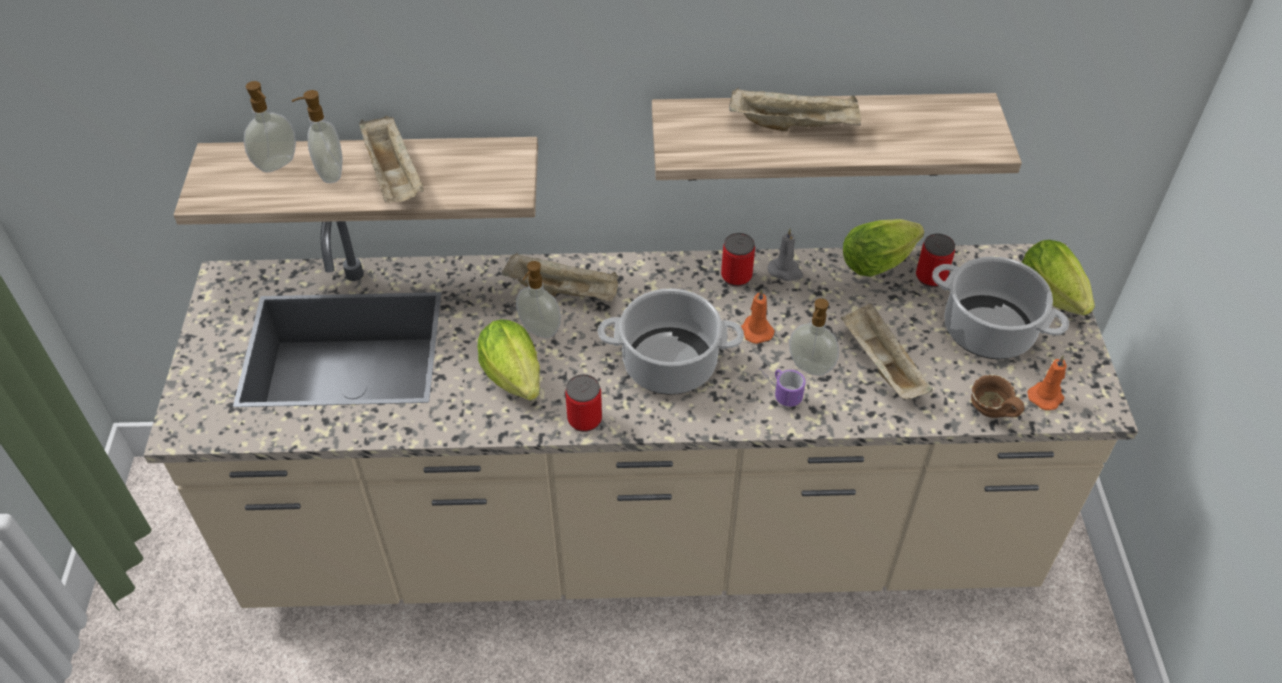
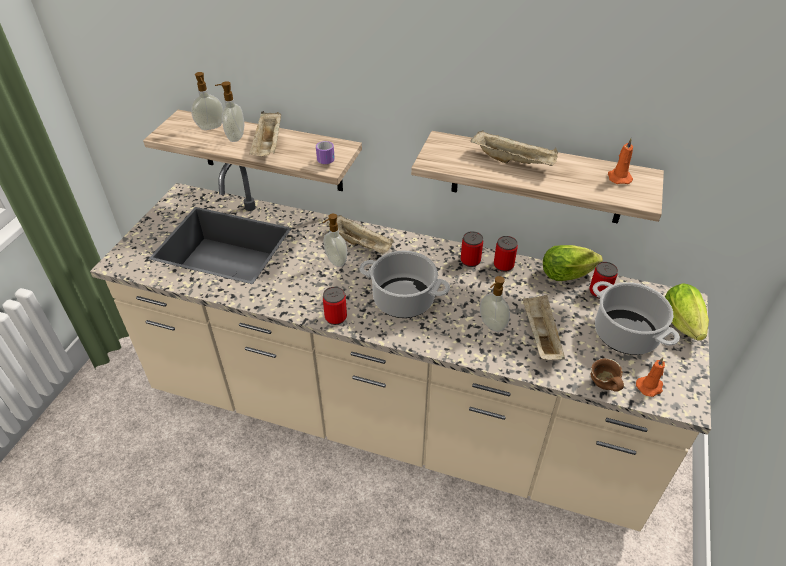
camera: 20 degrees right, 5 degrees down
lettuce [478,319,540,401] -> none
orange candle [741,289,775,344] -> orange candle moved to [608,138,633,184]
mug [760,368,805,407] -> mug moved to [316,141,335,164]
grey candle [768,228,803,281] -> can [494,236,518,272]

